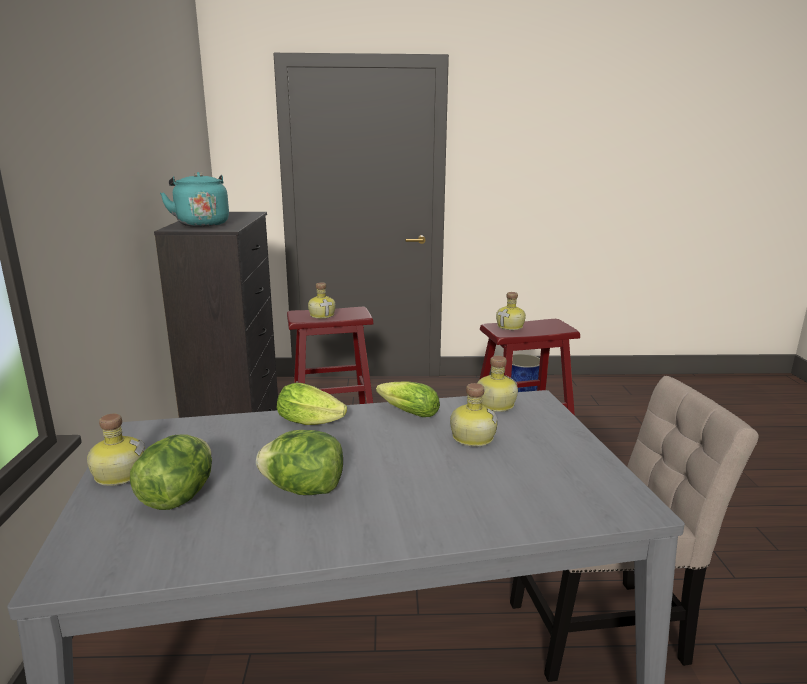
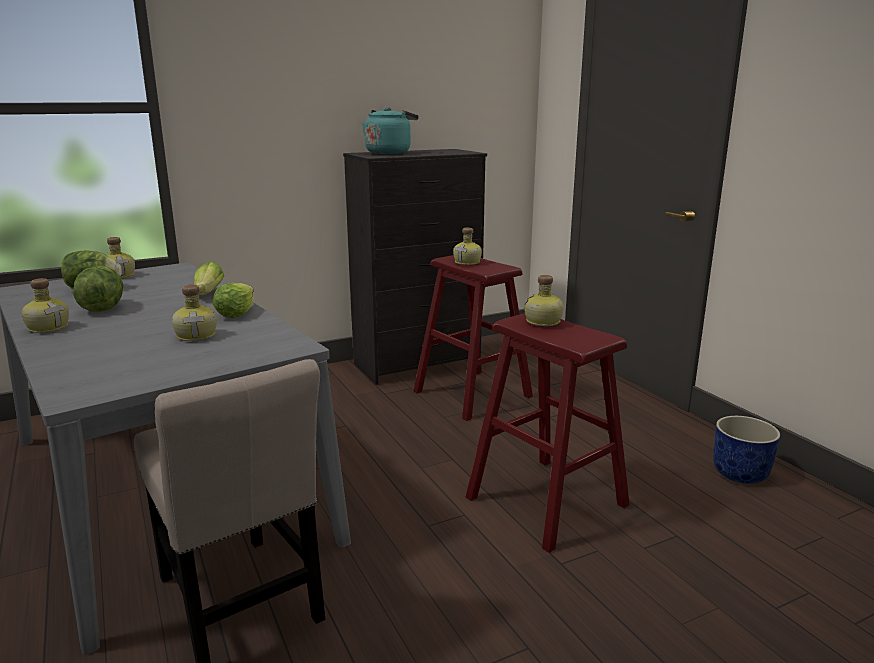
camera: 65 degrees right, 0 degrees up
bottle [477,356,518,412] -> bottle moved to [21,278,69,333]

